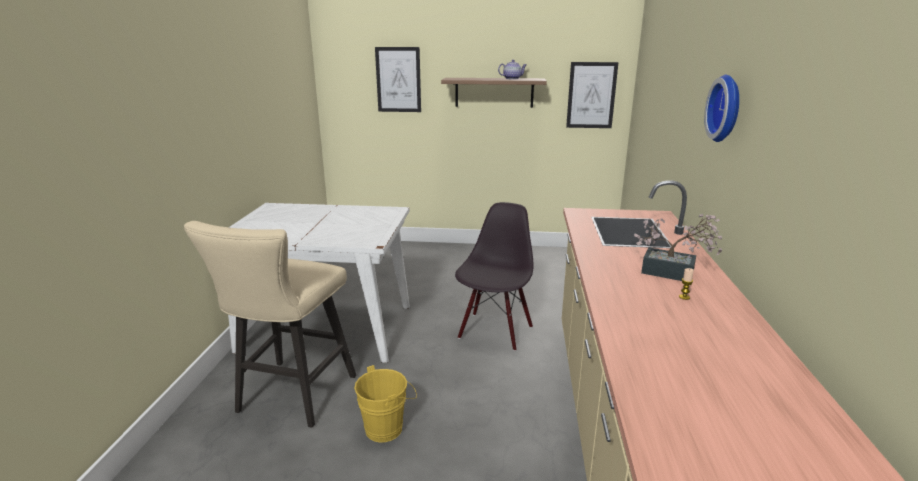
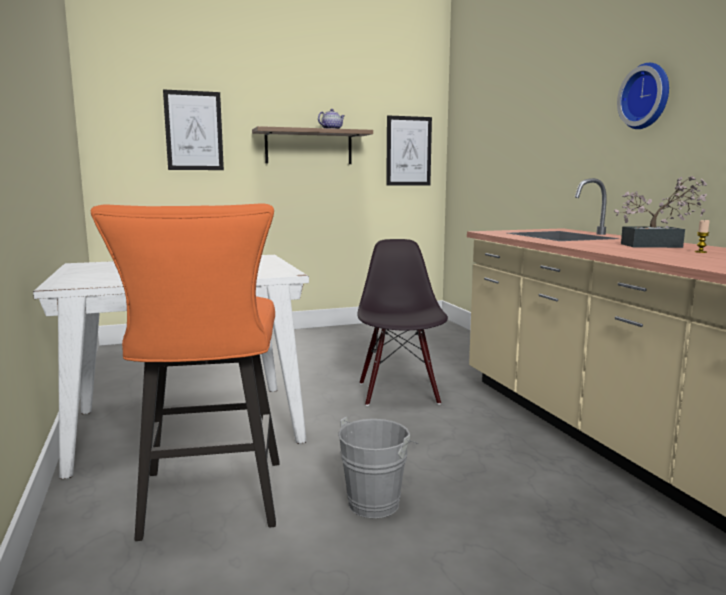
camera: 25 degrees left, 10 degrees down
beige stool [184,221,356,428] -> orange stool [91,203,280,541]
yellow bucket [354,365,417,443] -> grey bucket [338,417,419,518]

